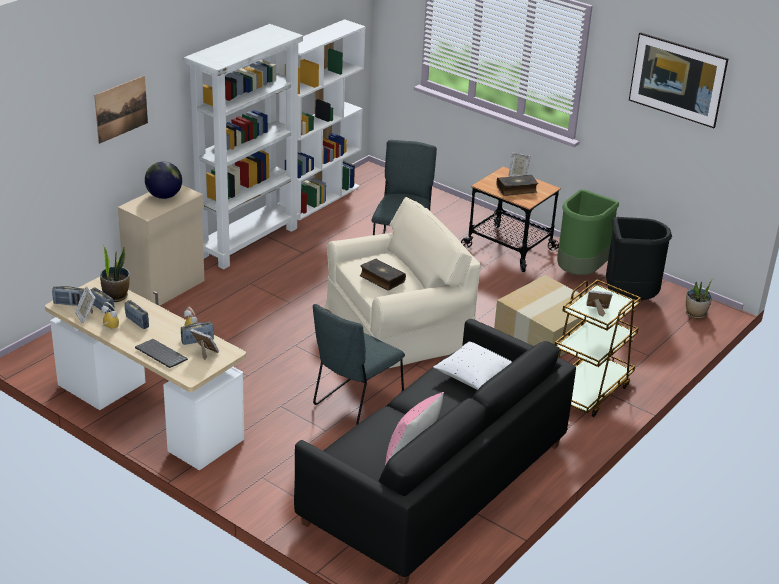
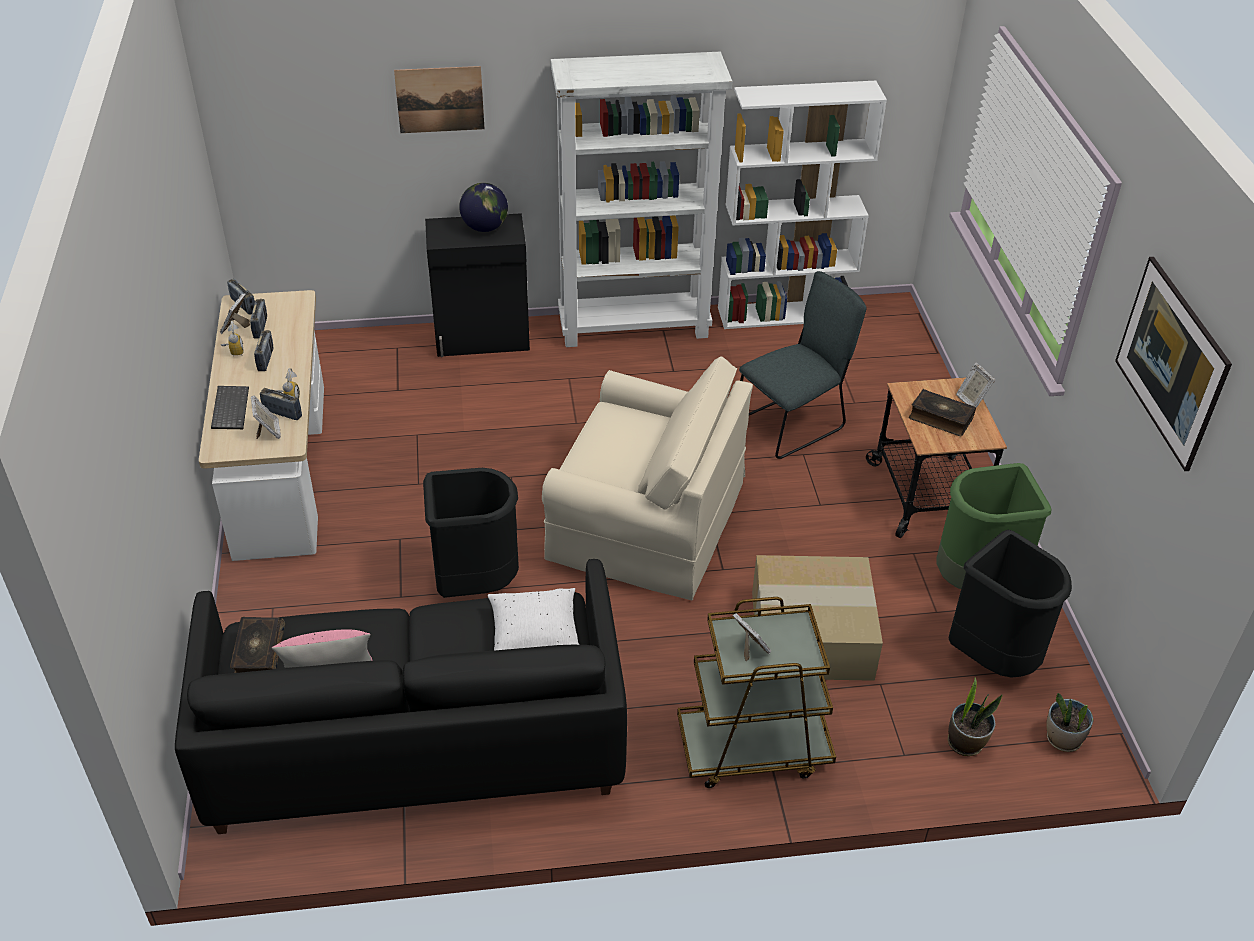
camera: 45 degrees right, 10 degrees up
potted plant [100,245,130,302] -> potted plant moved to [948,677,1002,756]
beige cabinet [118,185,205,306] -> black cabinet [425,213,530,357]
grey chair [313,304,405,425] -> black trash can [423,468,519,598]
book [360,259,406,290] -> book moved to [230,617,285,673]

